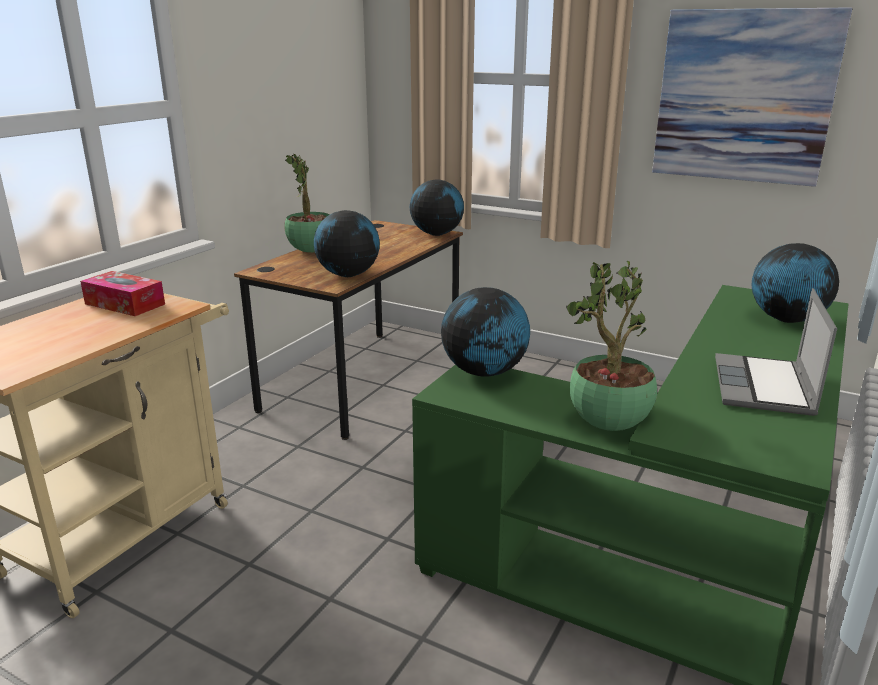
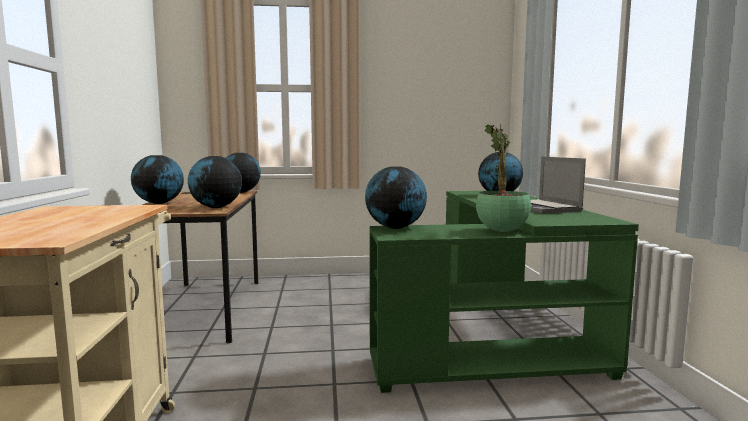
camera: 35 degrees left, 15 degrees down
tissue box [80,271,165,316] -> none
potted plant [284,154,330,253] -> globe [131,155,184,204]
picture [652,7,852,187] -> none

